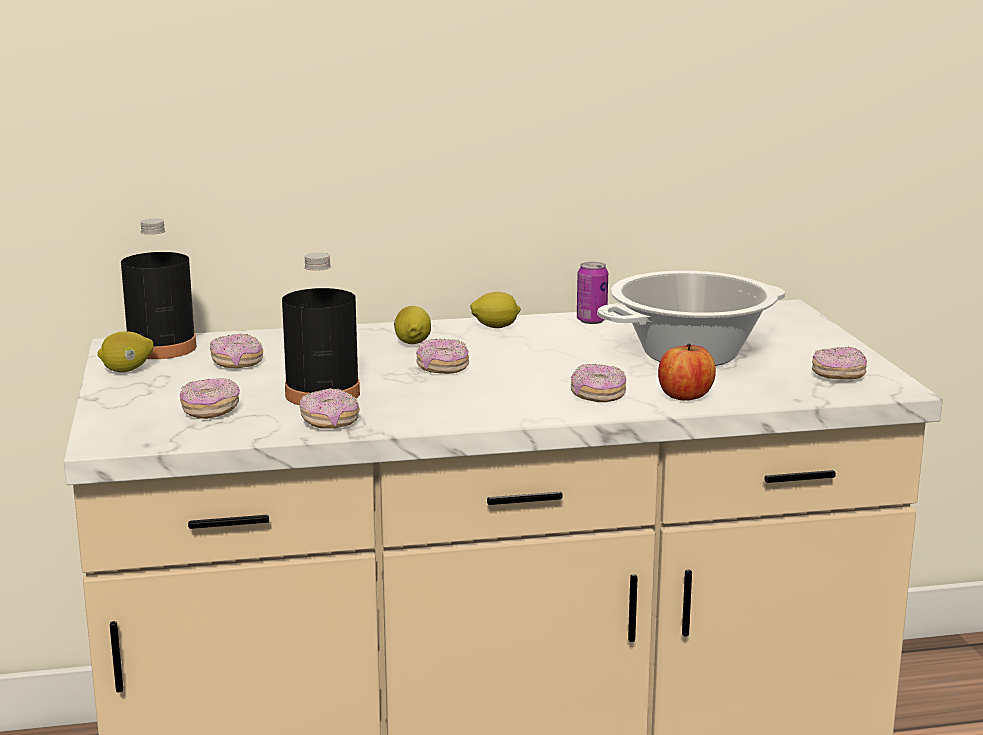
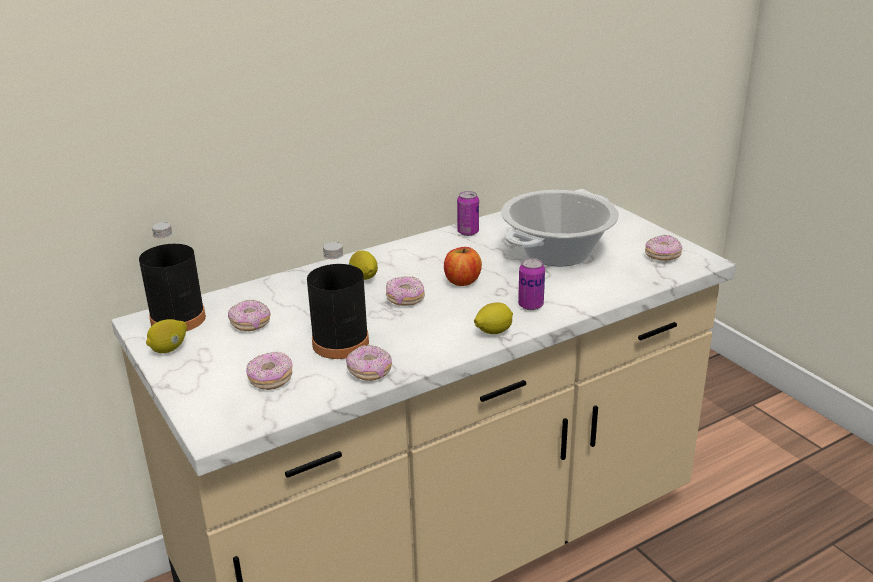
camera: 20 degrees left, 10 degrees up
lemon [471,292,521,328] -> lemon moved to [474,302,513,334]
donut [571,364,626,402] -> can [518,258,545,310]
apple [658,344,716,401] -> apple moved to [444,247,482,286]

